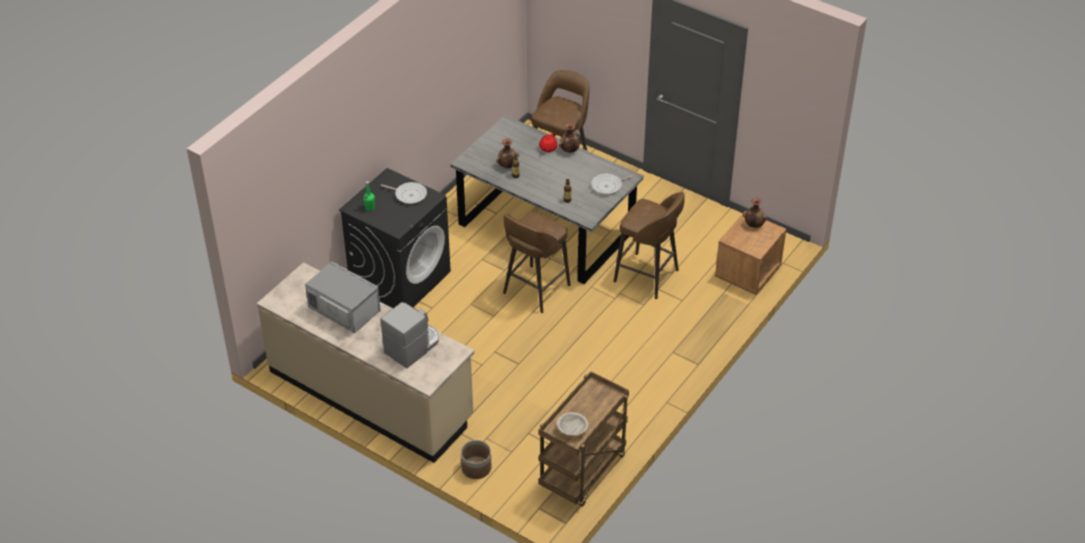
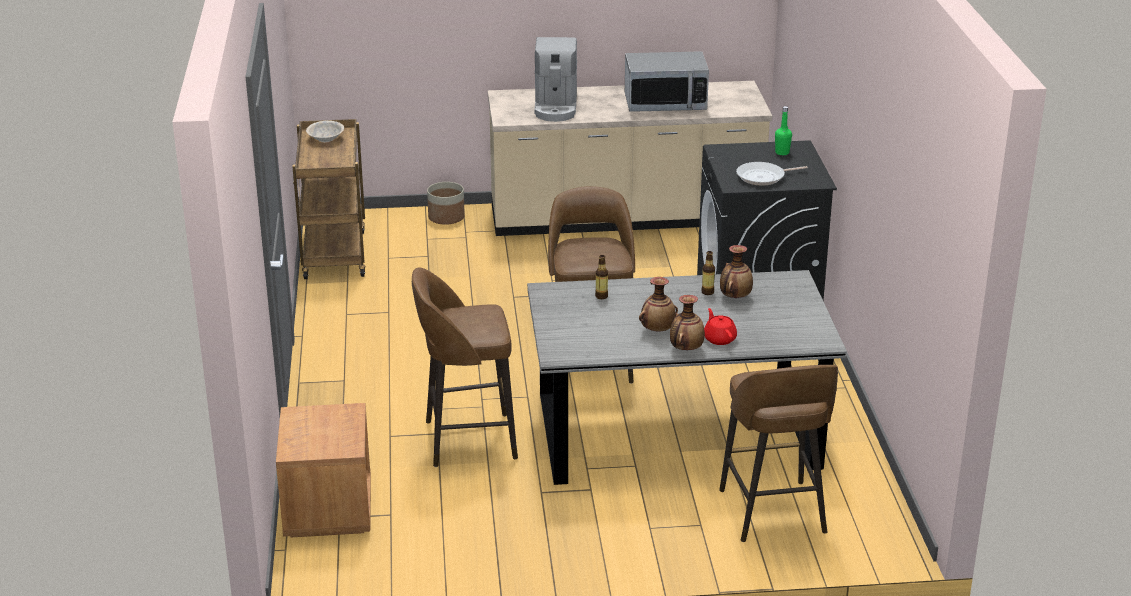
camera: 140 degrees right, 15 degrees down
frying pan [591,173,636,195] -> none
vase [743,198,767,228] -> vase moved to [639,277,678,332]

